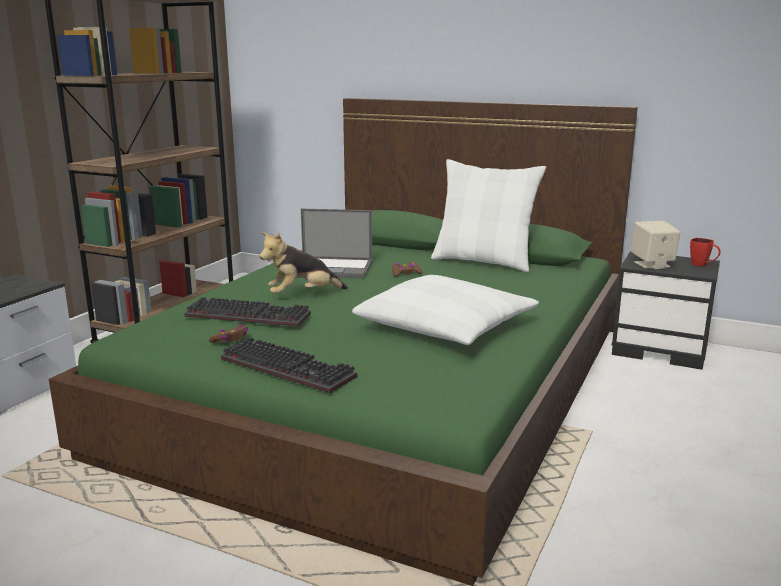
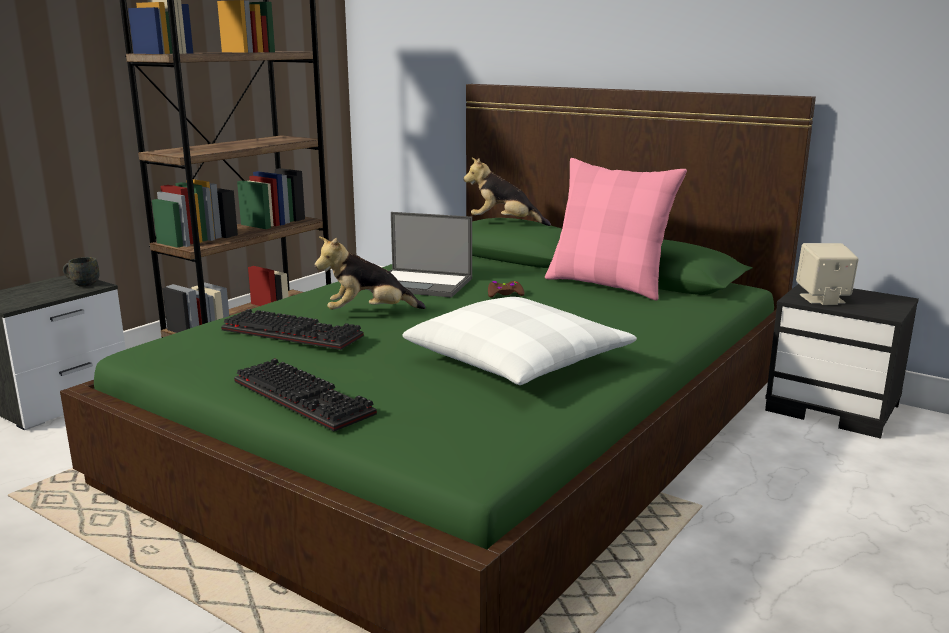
camera: 10 degrees right, 0 degrees up
brown game controller [209,325,248,343] -> none
white pillow [431,159,546,272] -> pink pillow [545,158,687,301]
red mug [690,238,721,267] -> none
none -> grey mug [63,257,100,287]
none -> plush toy [463,158,551,226]

